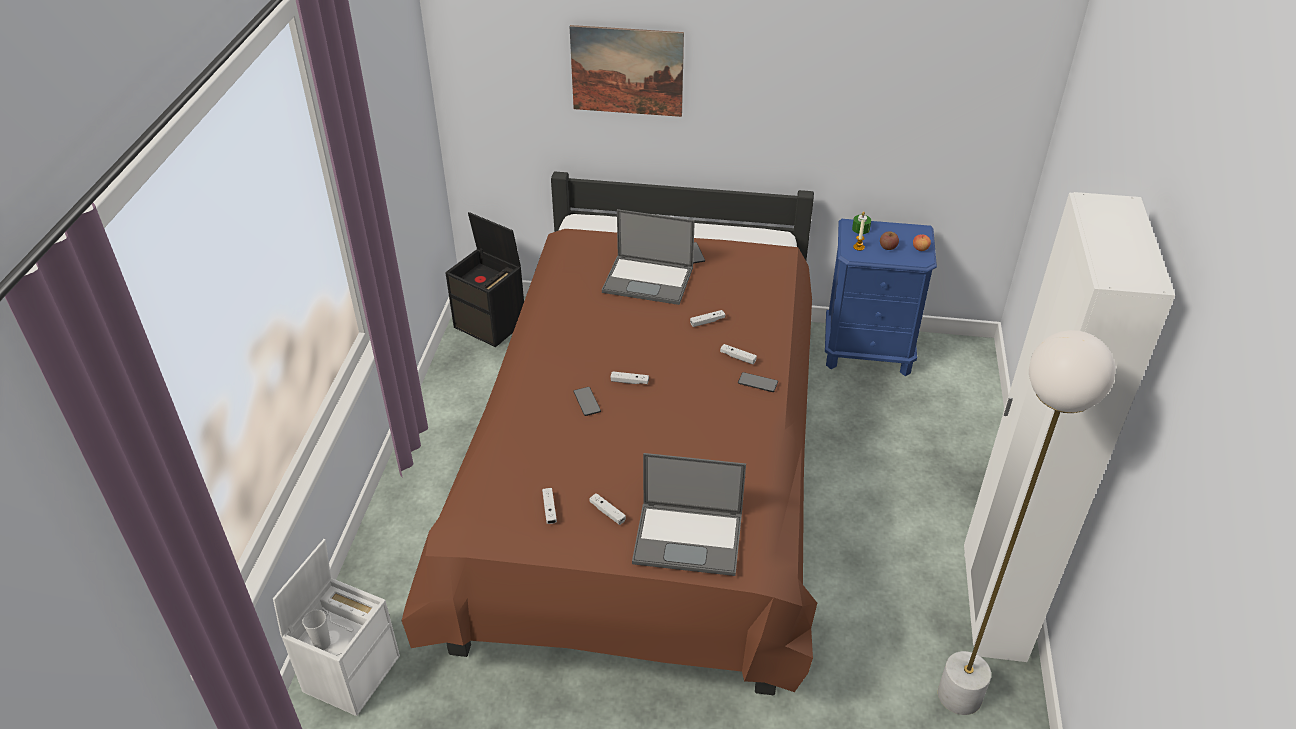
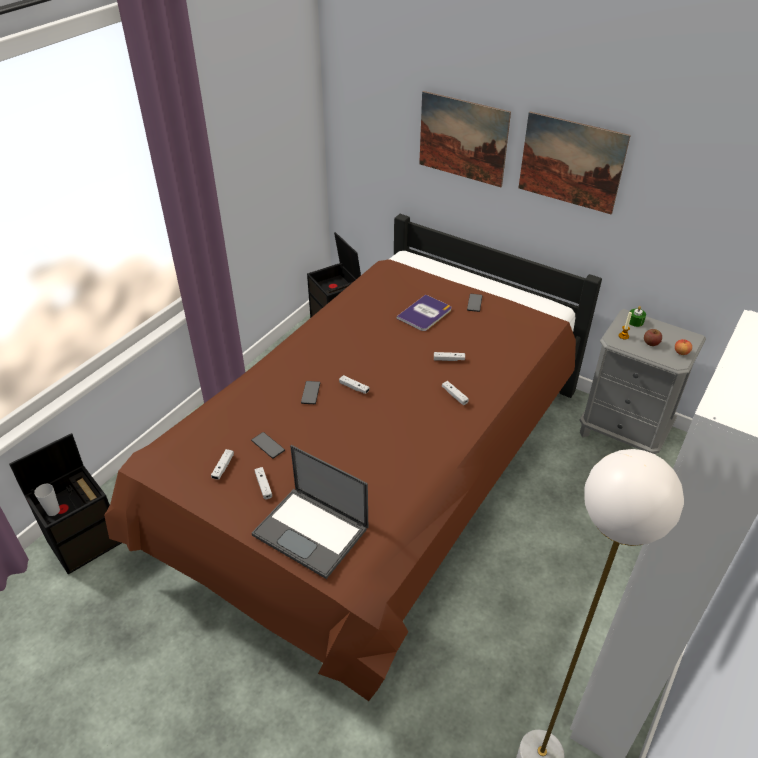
camera: 25 degrees right, 0 degrees up
white storage box [273,539,400,716] -> black storage box [9,433,121,574]
laptop [602,209,695,305] -> book [397,294,451,331]
phone [738,372,778,392] -> phone moved to [251,432,285,459]
blue nightstand [825,219,937,376] -> grey nightstand [579,309,706,455]
none -> picture [518,112,631,214]

